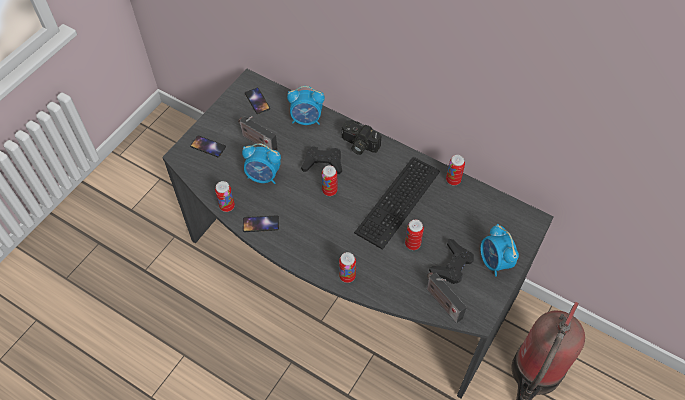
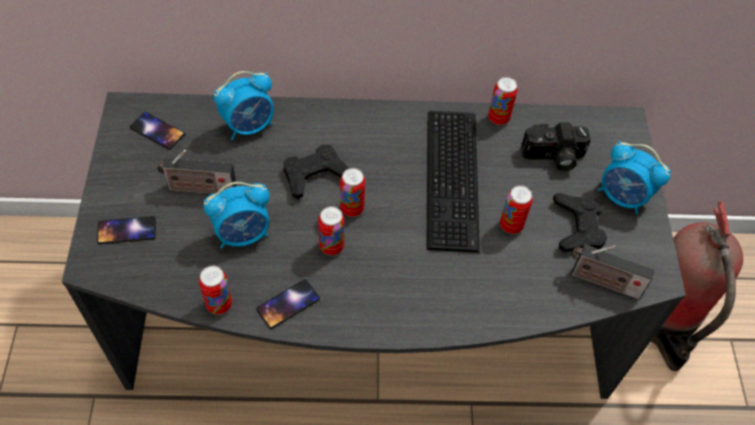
camera: 35 degrees left, 0 degrees up
can [339,252,356,283] -> can moved to [318,206,344,255]
camera [341,120,381,155] -> camera moved to [521,122,591,171]

